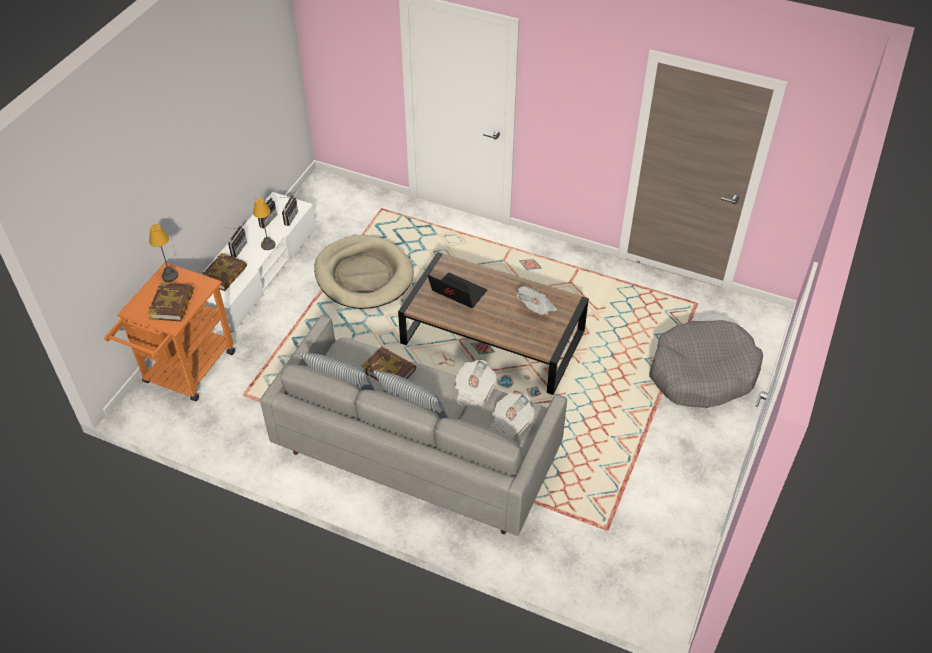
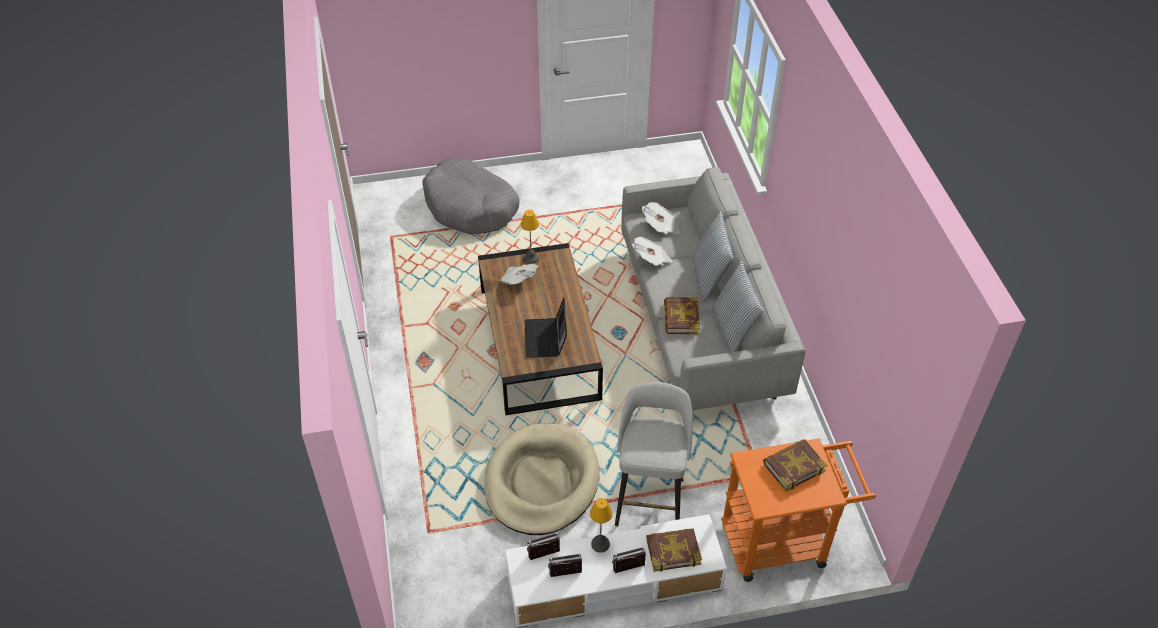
camera: 125 degrees left, 0 degrees up
table lamp [149,224,178,282] -> table lamp moved to [521,210,539,264]
none -> grey stool [615,382,693,526]

